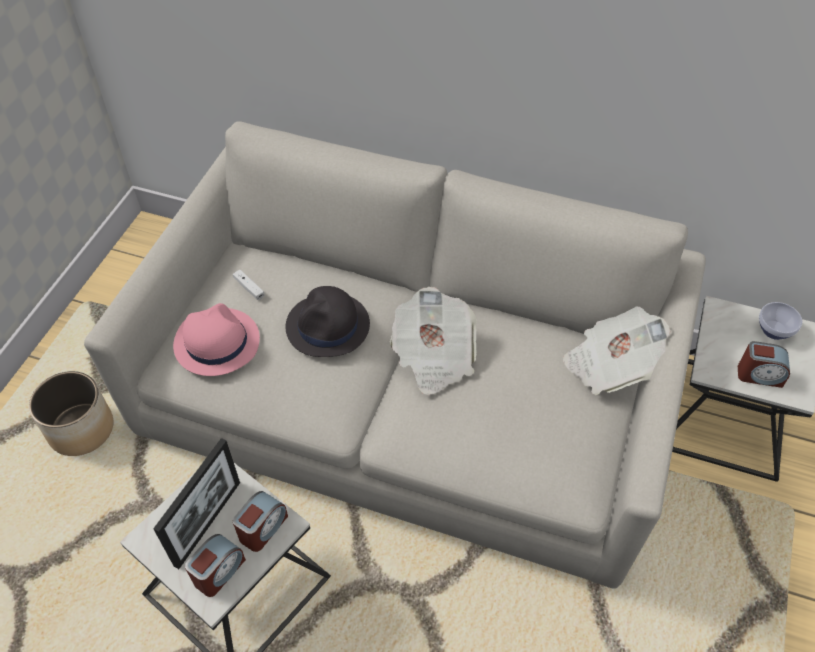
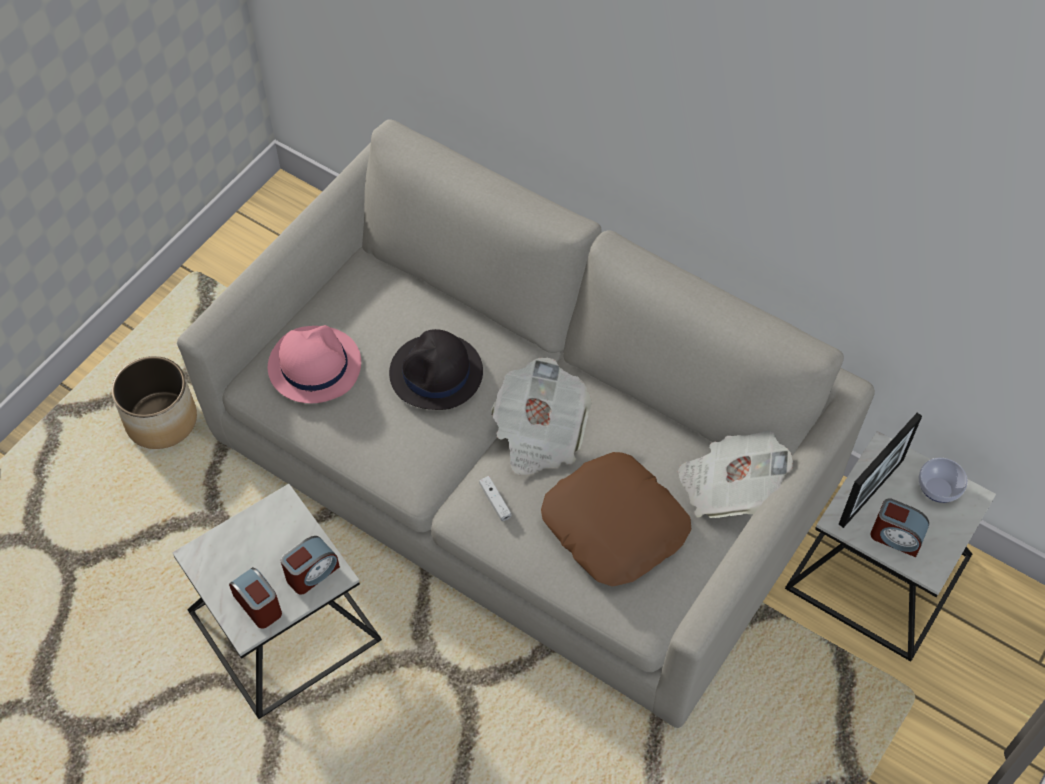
camera: 15 degrees right, 5 degrees up
picture frame [153,438,240,569] -> picture frame moved to [839,413,922,528]
alarm clock [185,534,246,597] -> alarm clock turned 90 degrees counterclockwise [229,567,282,629]
white game controller [233,270,264,300] -> white game controller moved to [479,476,511,521]
none -> brown pillow [541,452,691,587]

